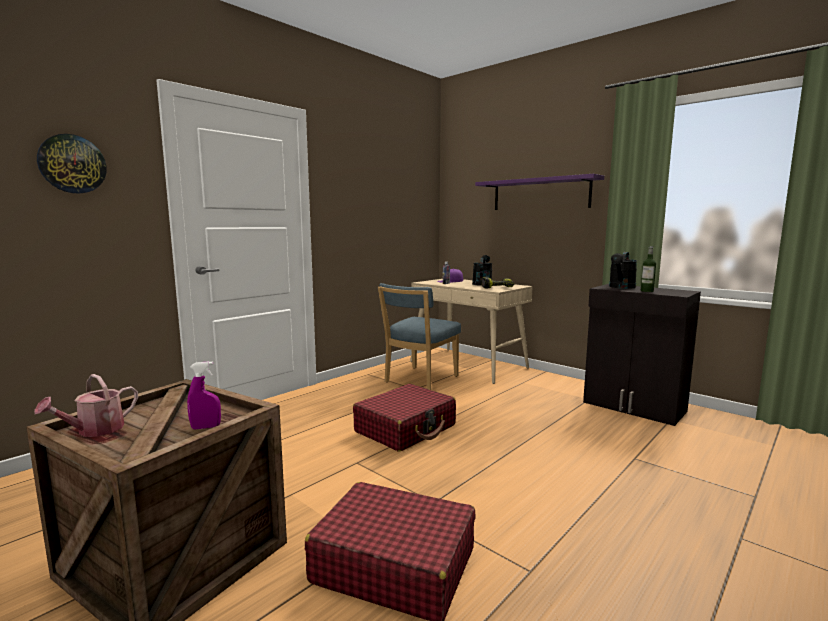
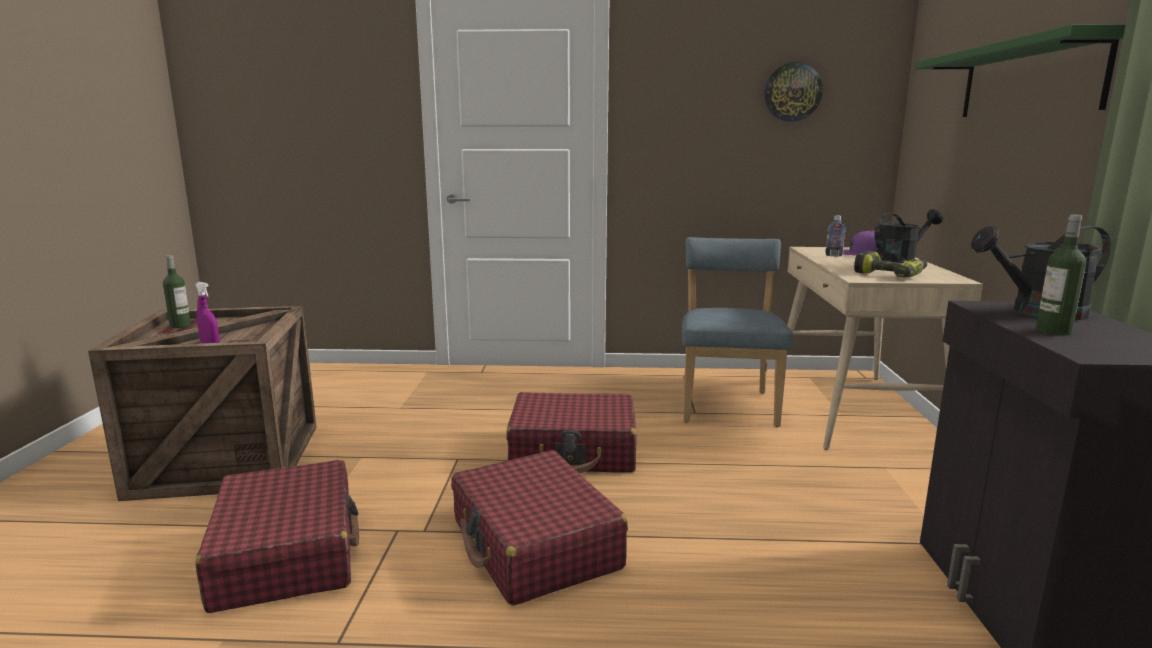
camera: 50 degrees right, 5 degrees up
watering can [34,374,138,437] -> bottle [163,255,191,328]
wall clock [37,134,107,194] -> wall clock moved to [764,62,823,122]
blue chair [378,283,461,390] -> blue chair turned 105 degrees clockwise [682,237,793,427]
purple shelf [475,174,604,210] -> green shelf [915,24,1126,117]
none -> red suitcase [451,450,628,606]

